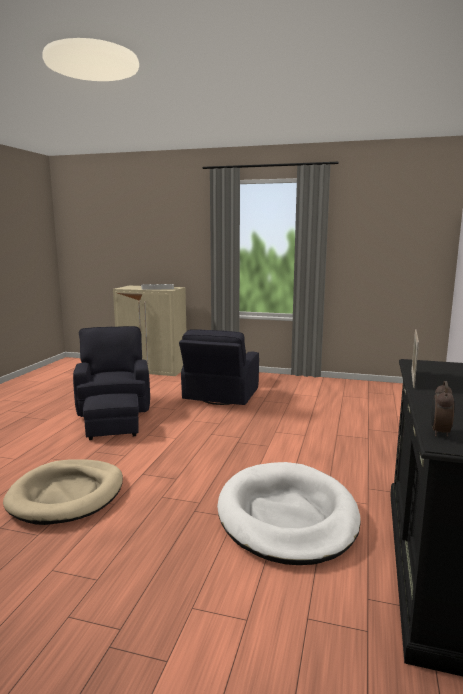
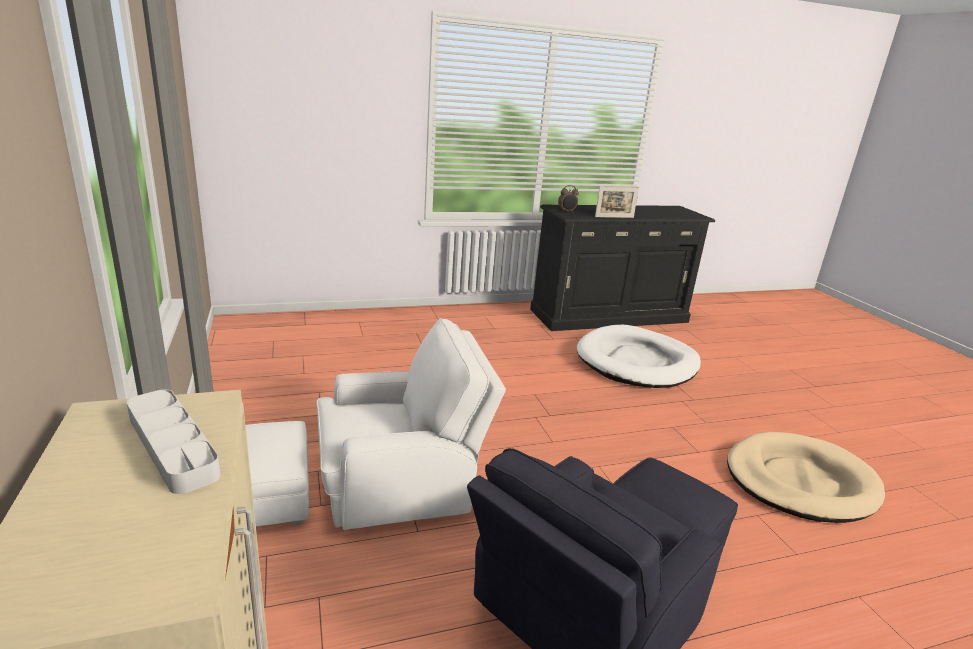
camera: 125 degrees left, 10 degrees up
black armchair [179,329,259,405] -> white armchair [246,318,506,530]
alarm clock [431,381,454,437] -> alarm clock moved to [558,185,579,212]

